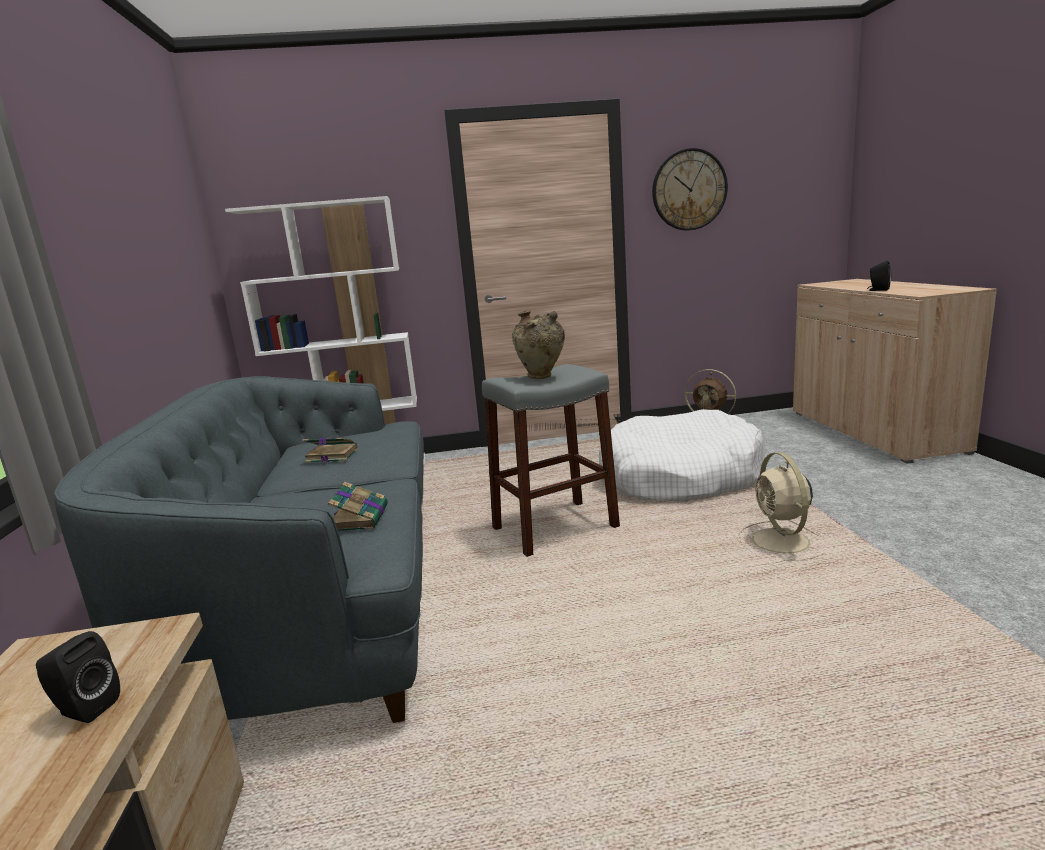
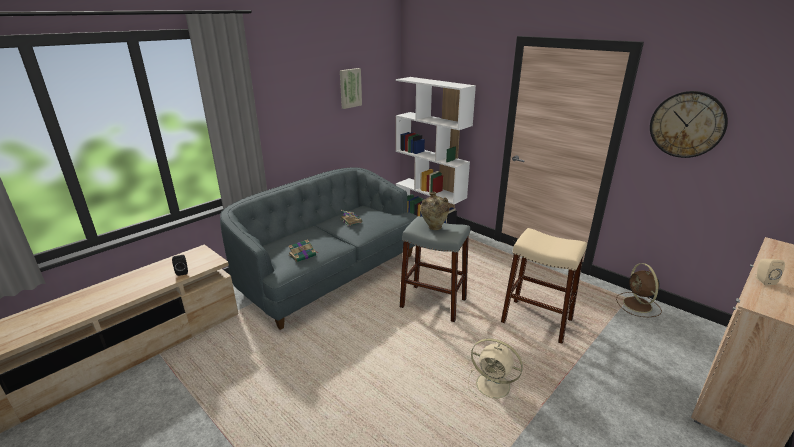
camera: 50 degrees right, 10 degrees up
white dog bed [599,409,764,502] -> beige stool [501,228,587,344]
beige fan [739,452,825,561] -> beige fan turned 105 degrees counterclockwise [468,338,523,403]
black speaker [867,261,891,291] -> beige speaker [756,259,785,285]
none -> picture [340,68,362,109]

